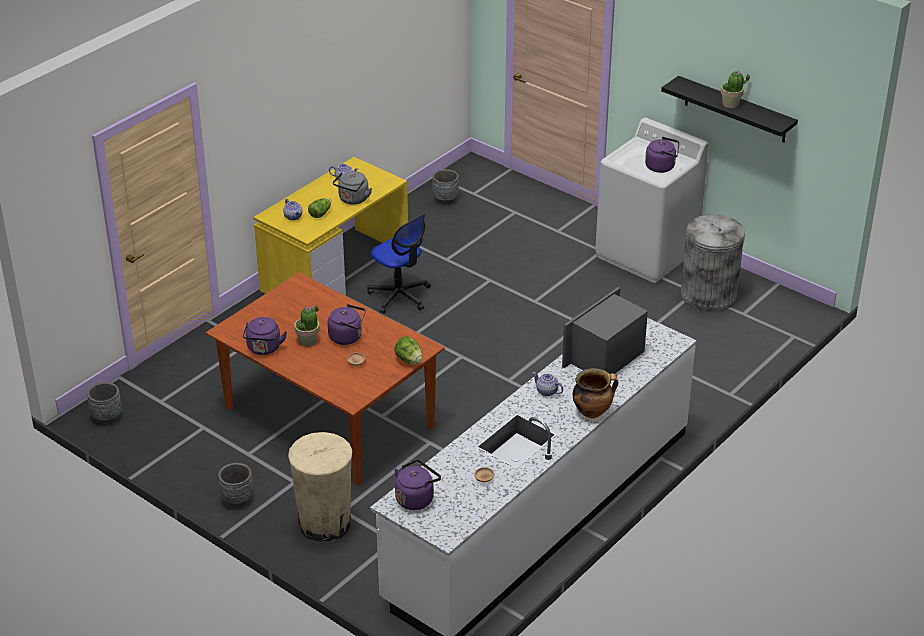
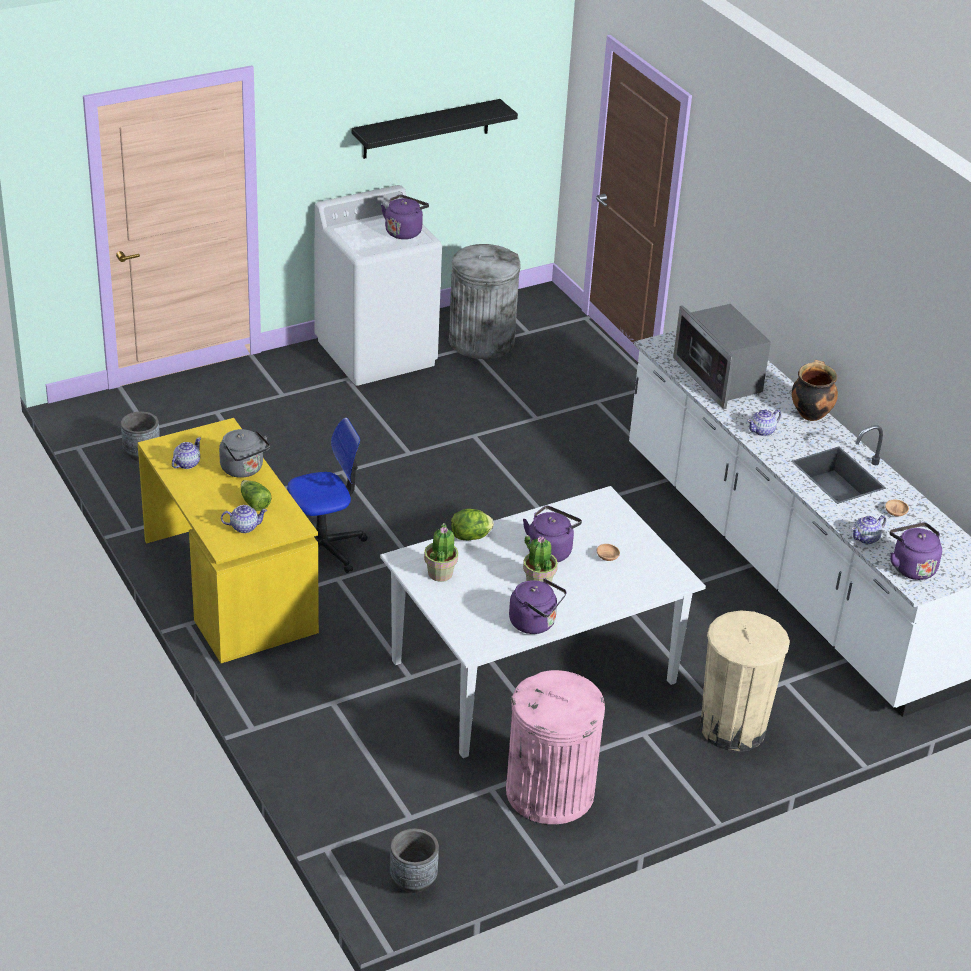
camera: 70 degrees left, 0 degrees up
brown dining table [206,273,445,485] -> white dining table [380,486,706,758]
grey planter [218,463,254,507] -> none
lettuce [395,336,423,365] -> lettuce moved to [451,509,494,540]
potted plant [721,70,750,108] -> potted plant moved to [424,523,458,582]
none -> pink trash can [506,670,605,824]
none -> teapot [852,515,886,544]

